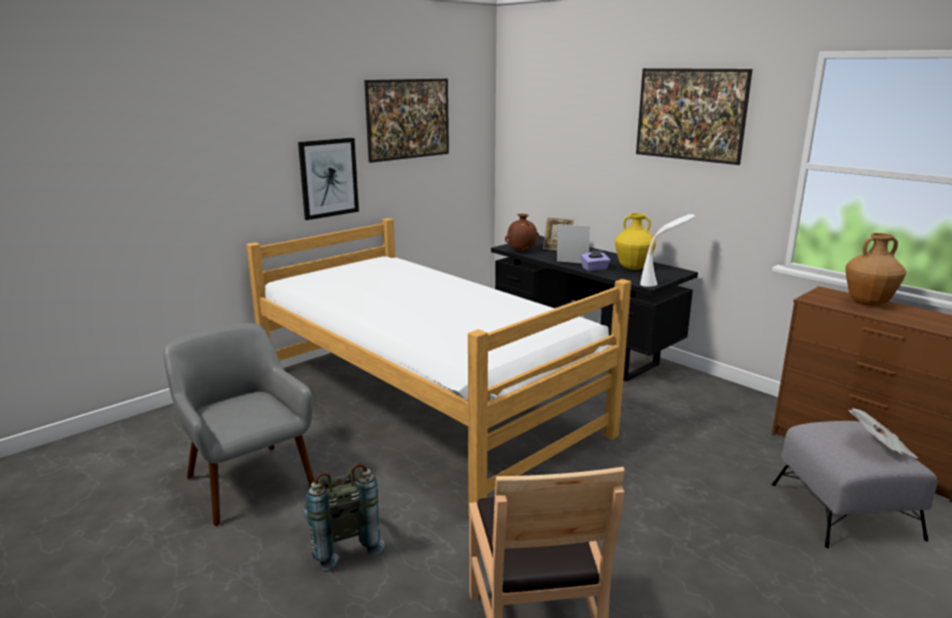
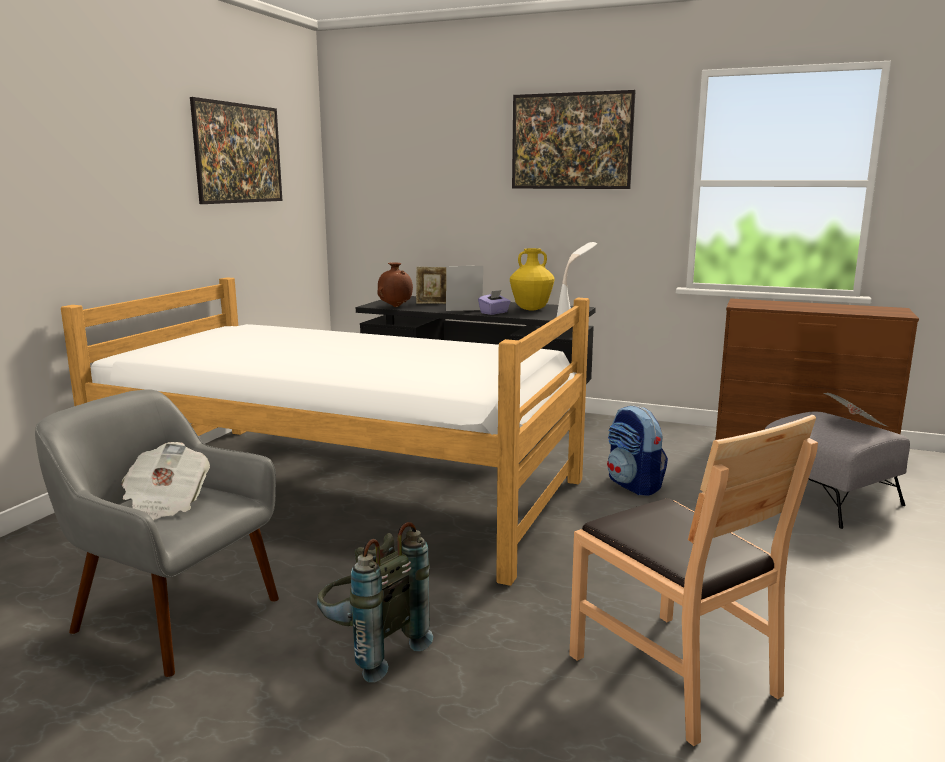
camera: 25 degrees left, 5 degrees down
picture [298,138,359,220] -> none
brown vase [846,233,906,306] -> none
none -> newspaper [122,442,210,520]
none -> backpack [607,405,668,496]

